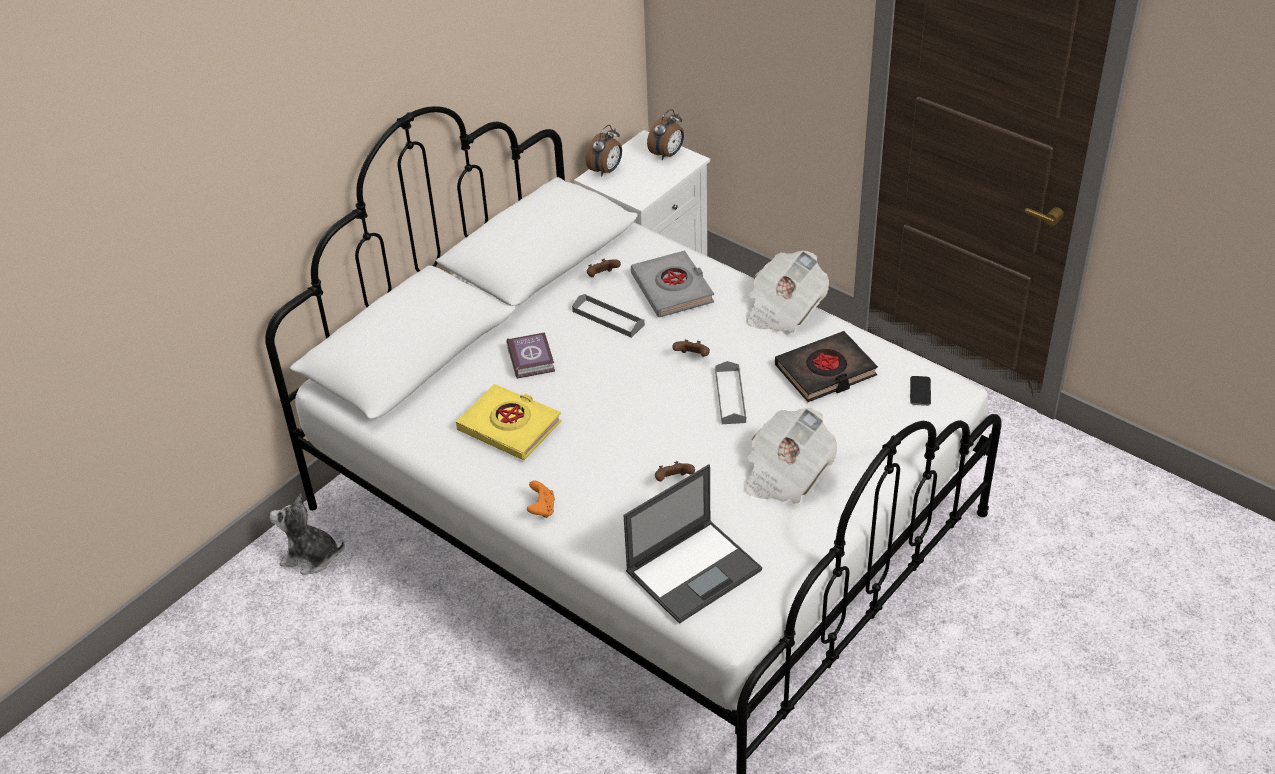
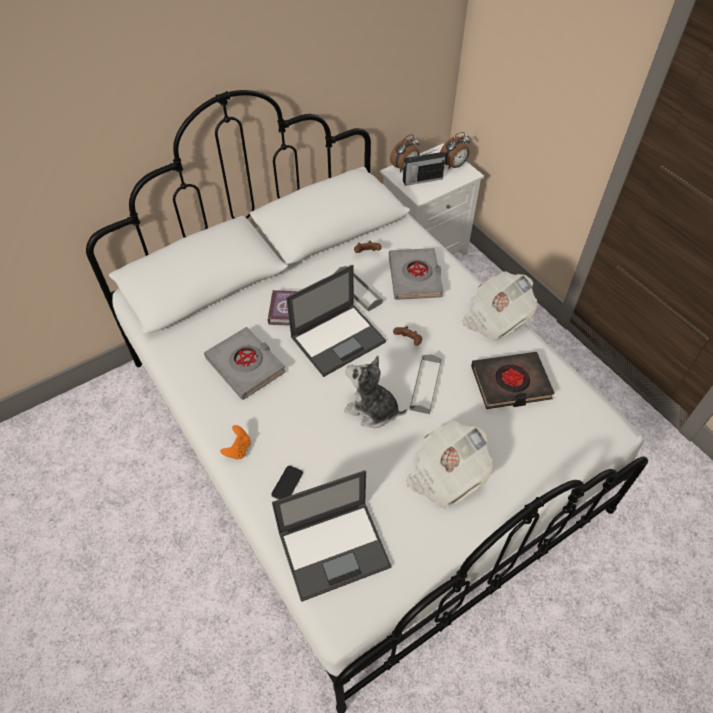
camera: 15 degrees right, 10 degrees up
plush toy [270,493,345,575] -> plush toy moved to [344,356,407,428]
yellow book [456,384,562,460] -> grey book [204,327,286,400]
brown game controller [655,461,695,481] -> none
phone [910,376,931,406] -> phone moved to [271,466,303,500]
none -> laptop [286,265,386,377]
none -> radio [403,149,445,186]

